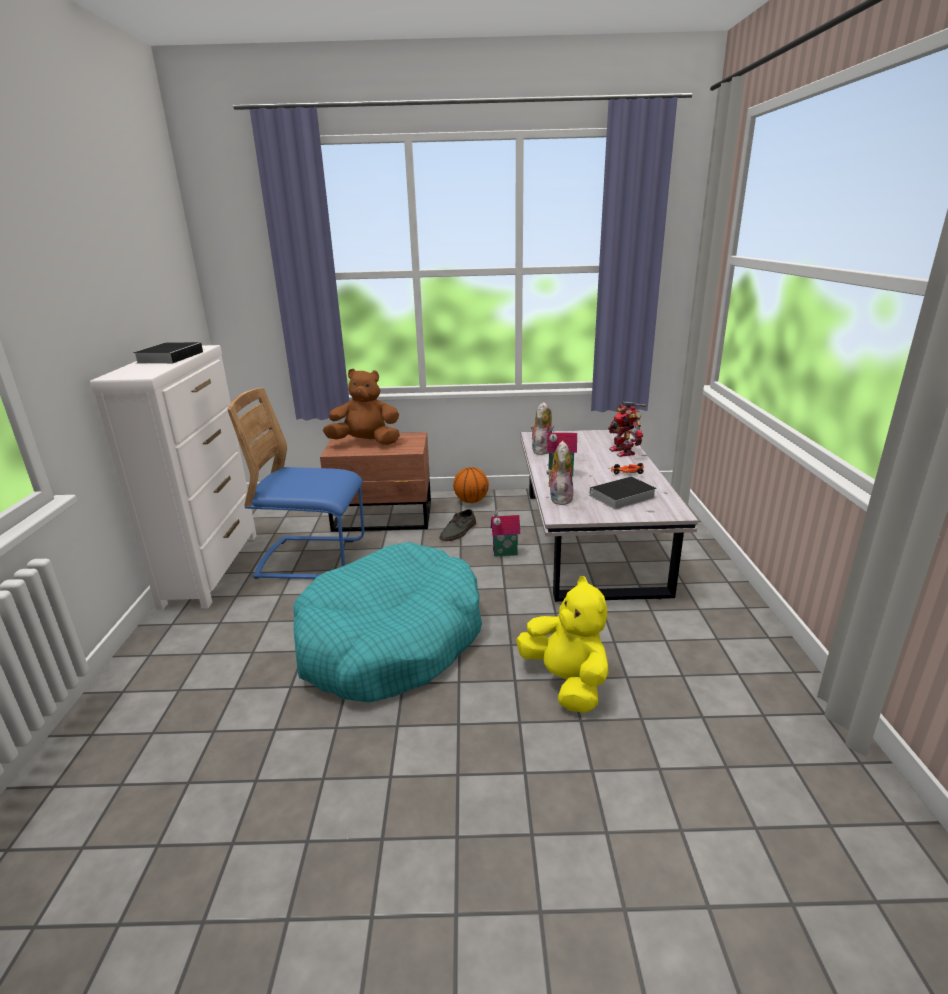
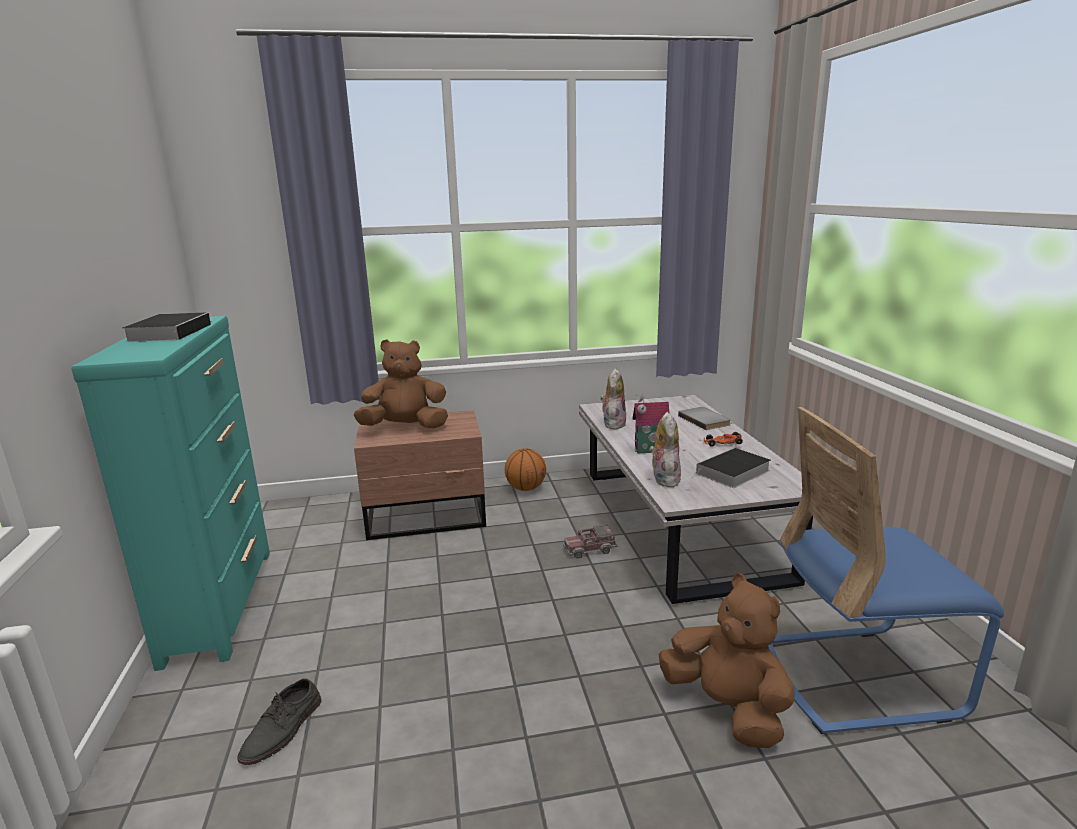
camera: 10 degrees left, 5 degrees down
white dresser [90,345,257,610] -> turquoise dresser [72,316,270,671]
blue chair [227,388,365,579] -> blue chair moved to [768,407,1004,734]
turquoise dog bed [293,542,482,702] -> none
grey shoe [439,509,476,541] -> grey shoe moved to [237,678,321,765]
toy house [491,510,520,557] -> toy truck [563,525,618,559]
yellow plush toy [516,576,608,713] -> brown plush toy [658,573,794,748]
toy robot [608,402,647,457] -> grey book [678,407,731,430]

